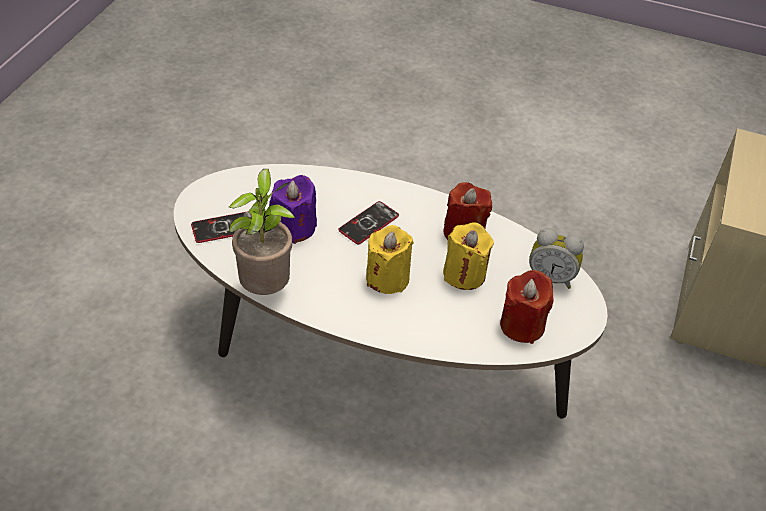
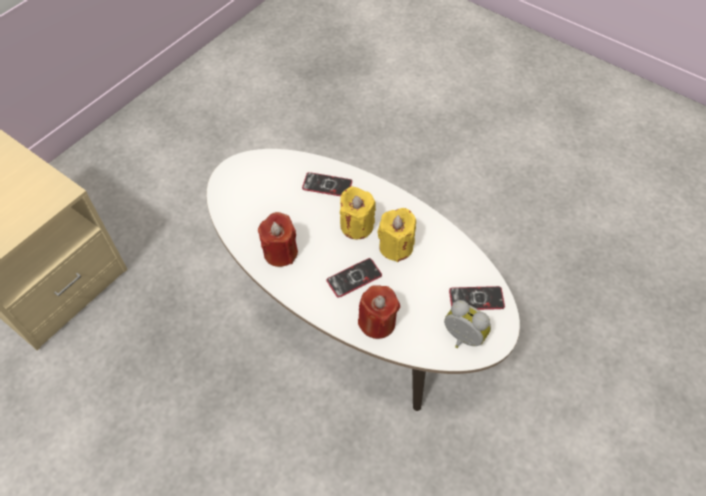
camera: 160 degrees left, 10 degrees up
potted plant [229,169,295,295] -> none
purple candle [269,175,317,244] -> none
yellow candle [443,222,494,290] -> yellow candle moved to [378,208,416,262]
red candle [500,270,554,344] -> red candle moved to [358,285,400,339]
alarm clock [529,228,584,289] -> alarm clock moved to [444,300,491,348]
none -> phone [302,172,352,196]

